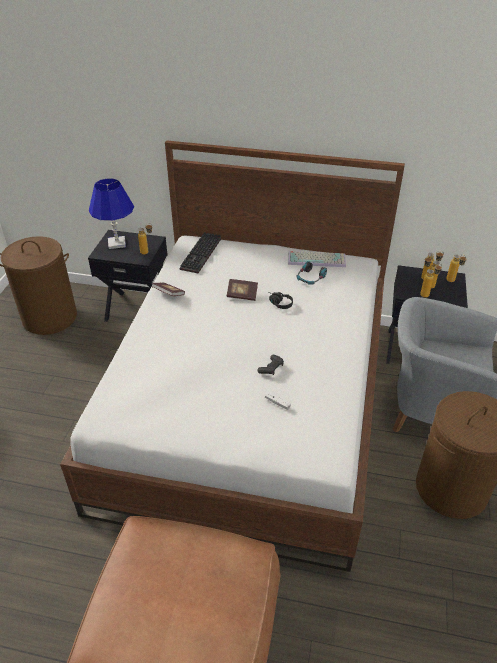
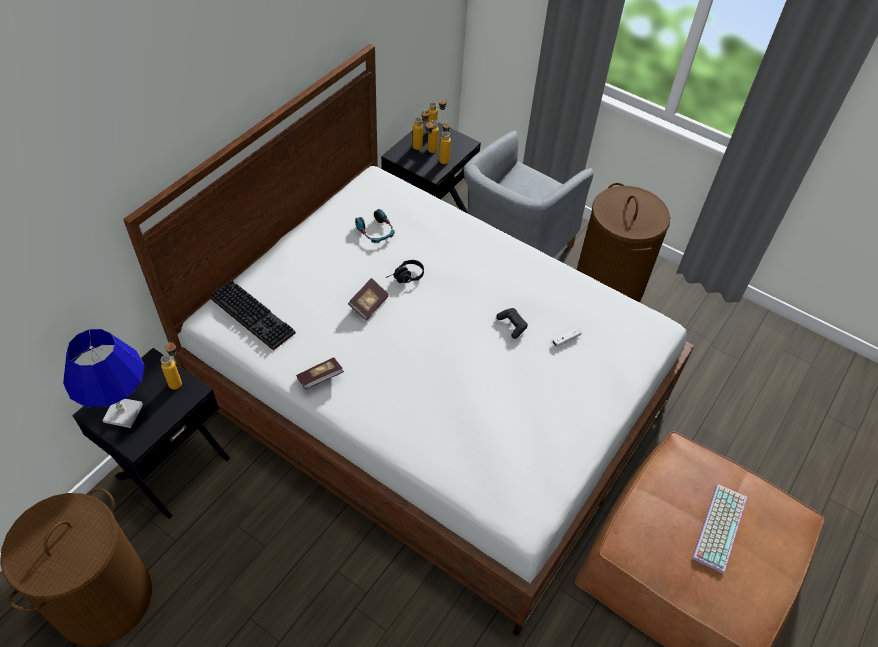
camera: 70 degrees left, 10 degrees up
keyboard [288,251,346,267] -> keyboard moved to [692,484,747,574]

